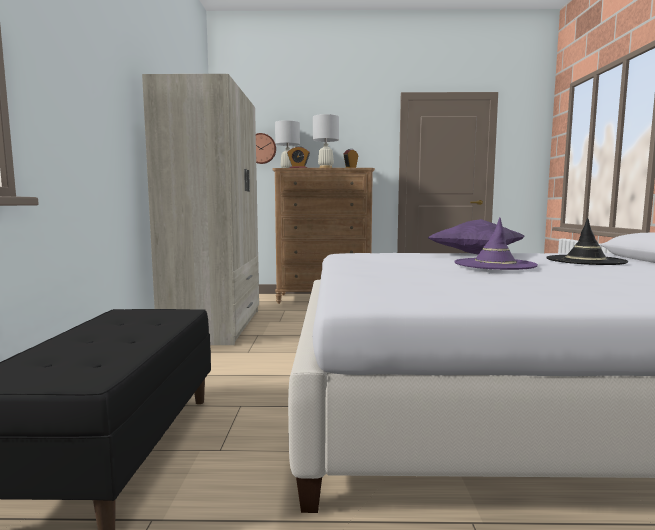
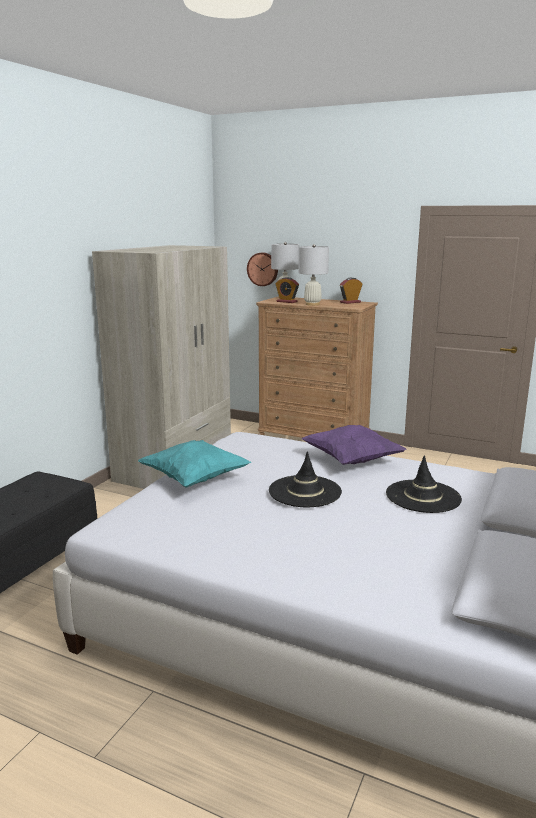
camera: 25 degrees right, 10 degrees up
purple hat [454,217,538,270] -> black hat [269,451,342,507]
none -> turquoise pillow [138,440,252,488]

